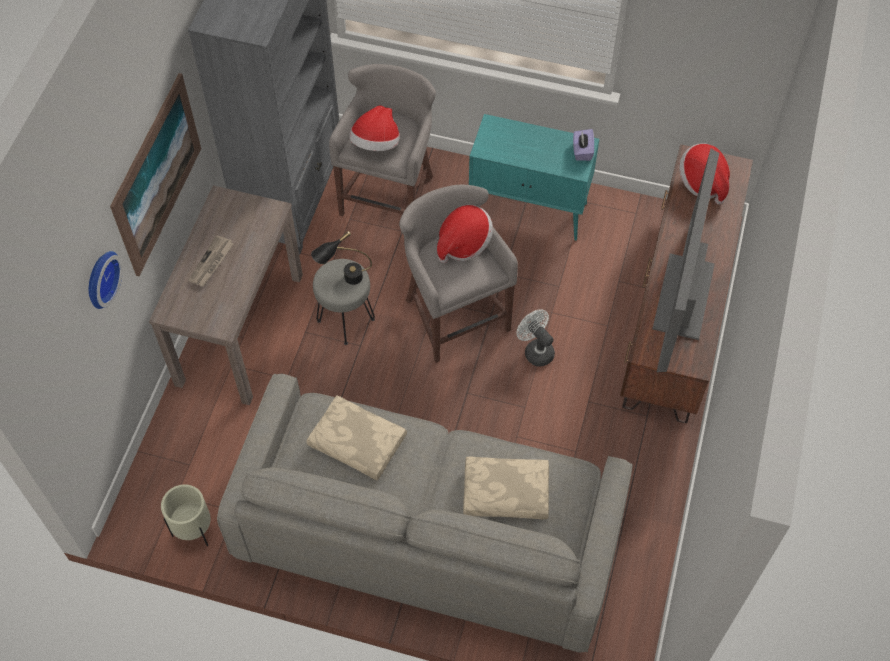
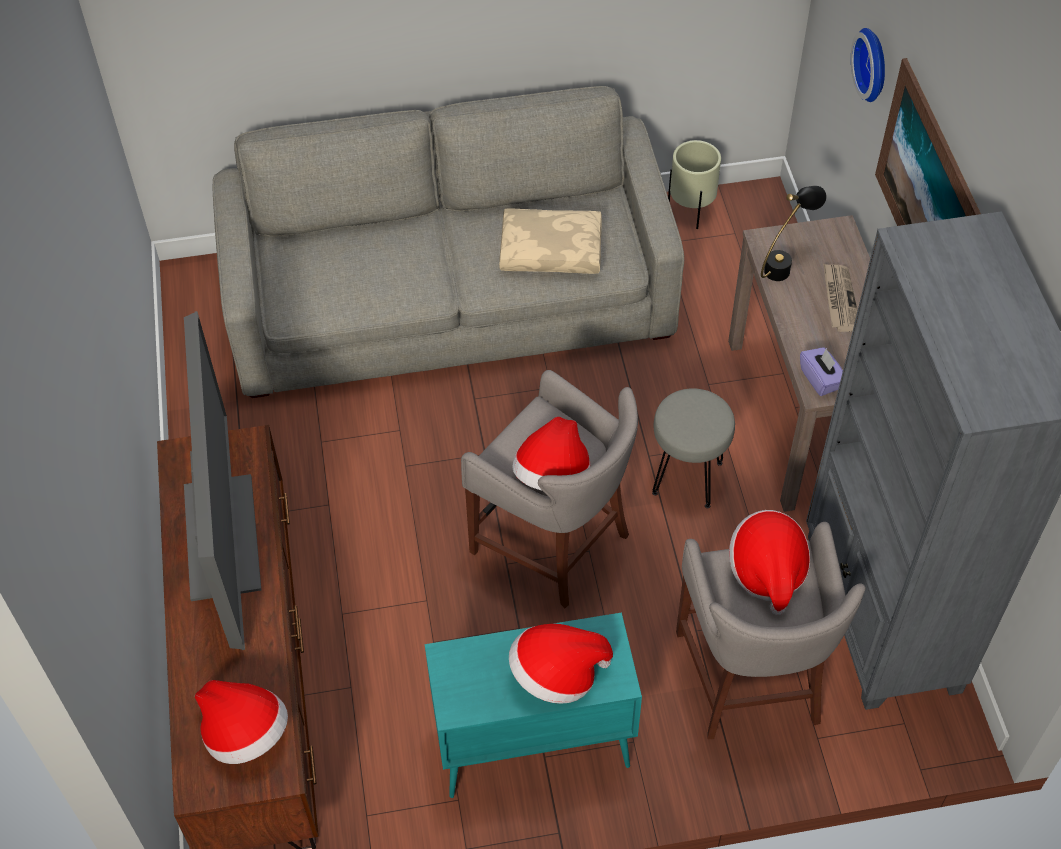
camera: 155 degrees right, 5 degrees down
black table lamp [311,231,372,285] -> black table lamp moved to [761,186,827,281]
beige pillow [463,457,549,519] -> none
white fan [516,309,555,367] -> none
purple tissue box [573,129,594,161] -> purple tissue box moved to [800,347,843,396]
none -> hat [509,624,613,704]

